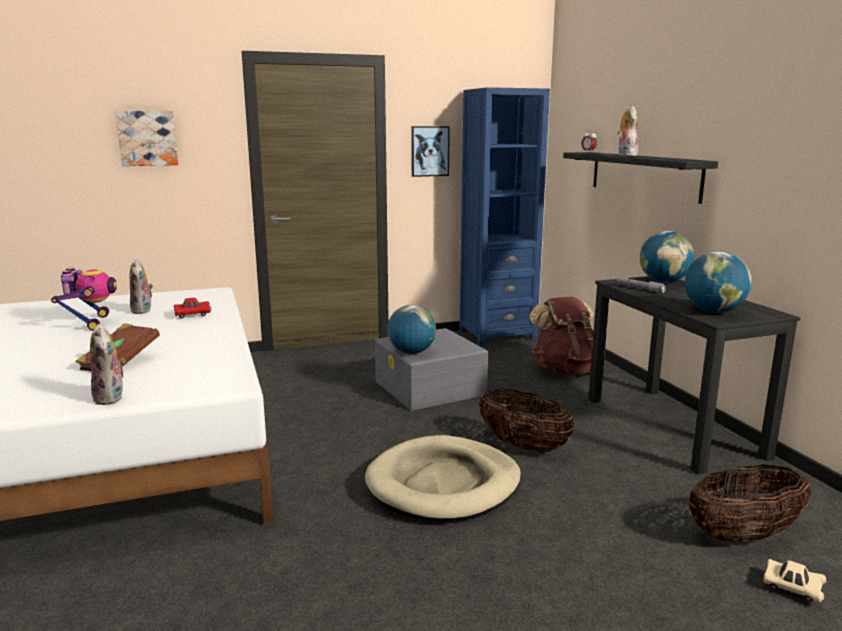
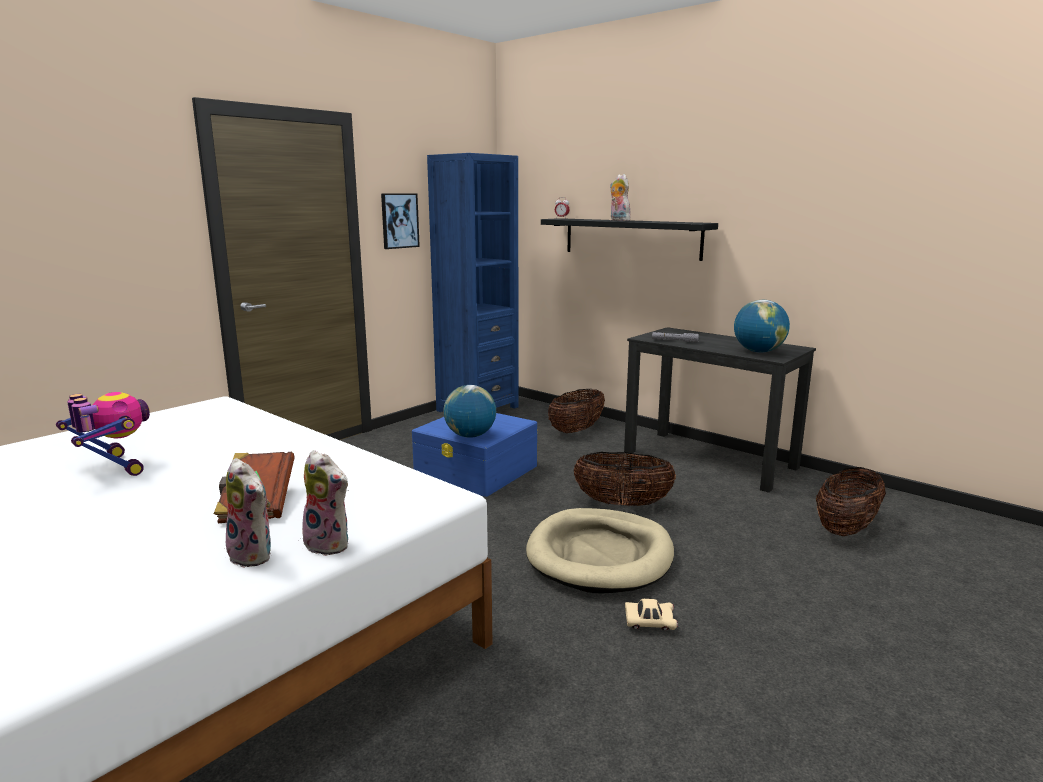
camera: 30 degrees left, 0 degrees up
picture [115,111,178,166] -> none
plush toy [129,259,153,314] -> plush toy moved to [226,458,271,568]
red toy car [174,298,211,318] -> none
grey storage box [375,328,489,411] -> blue storage box [412,413,537,497]
brown backpack [529,297,594,375] -> basket [548,389,605,433]
globe [640,231,694,283] -> none
beige toy car [764,559,827,603] -> beige toy car moved to [625,599,678,630]

